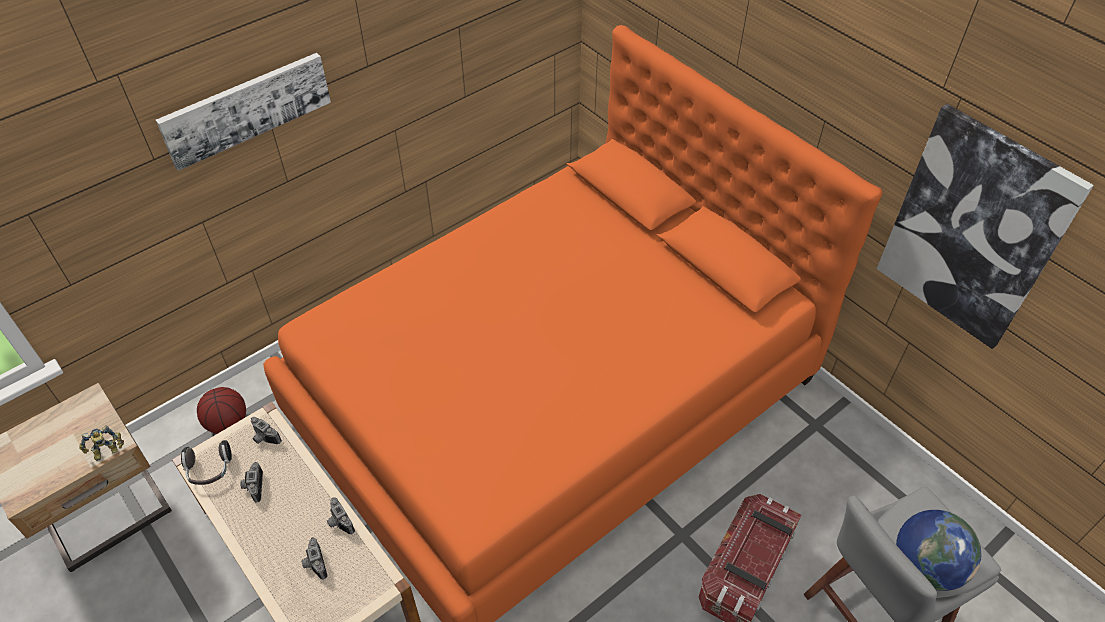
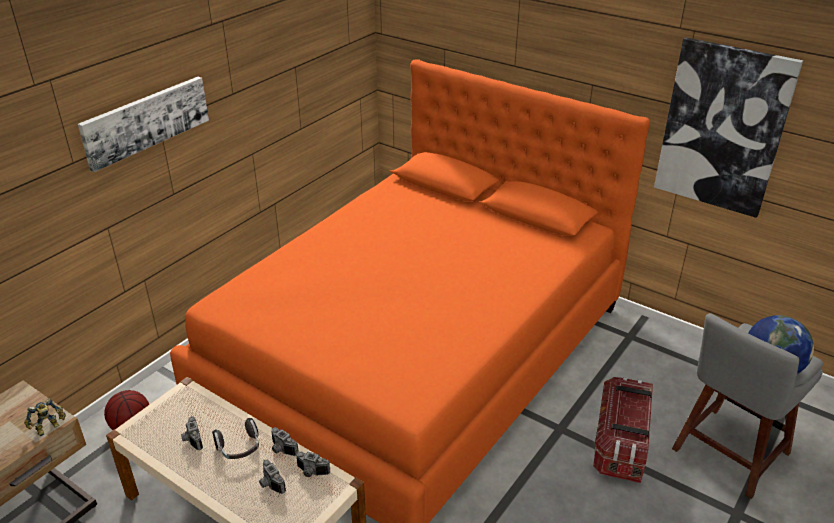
camera: 15 degrees left, 15 degrees down
headphones [181,440,232,485] -> headphones moved to [212,418,259,459]
camera [251,417,282,444] -> camera moved to [296,452,330,477]

